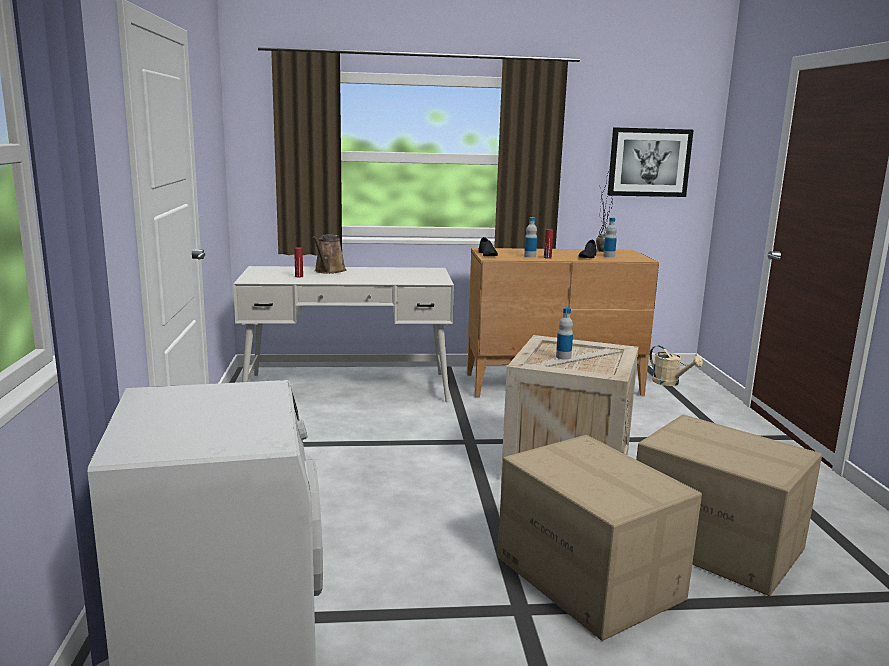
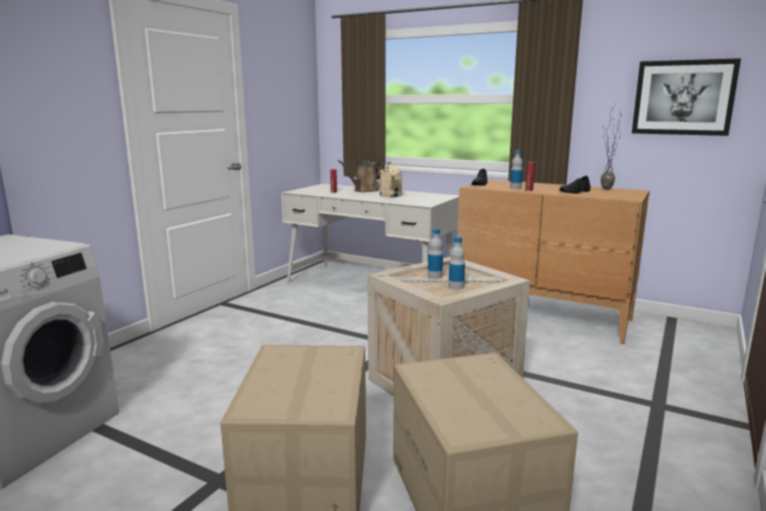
camera: 35 degrees right, 0 degrees up
bottle [603,218,617,257] -> bottle moved to [449,236,465,290]
beige watering can [650,345,703,386] -> beige watering can moved to [380,162,402,197]

